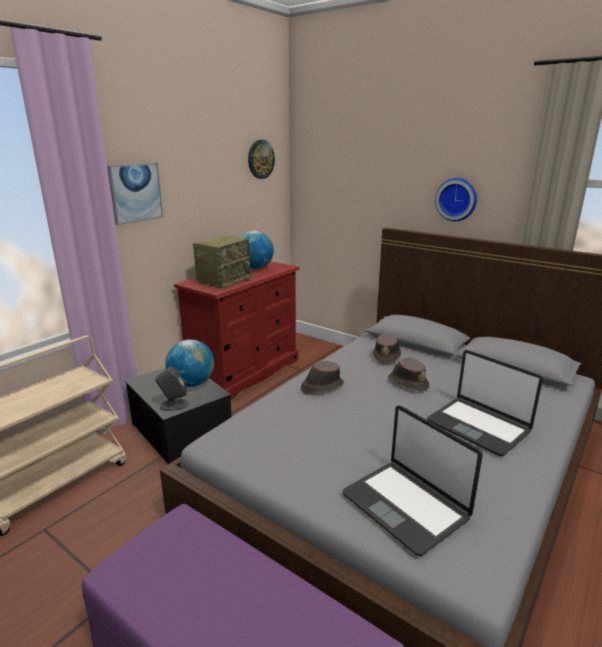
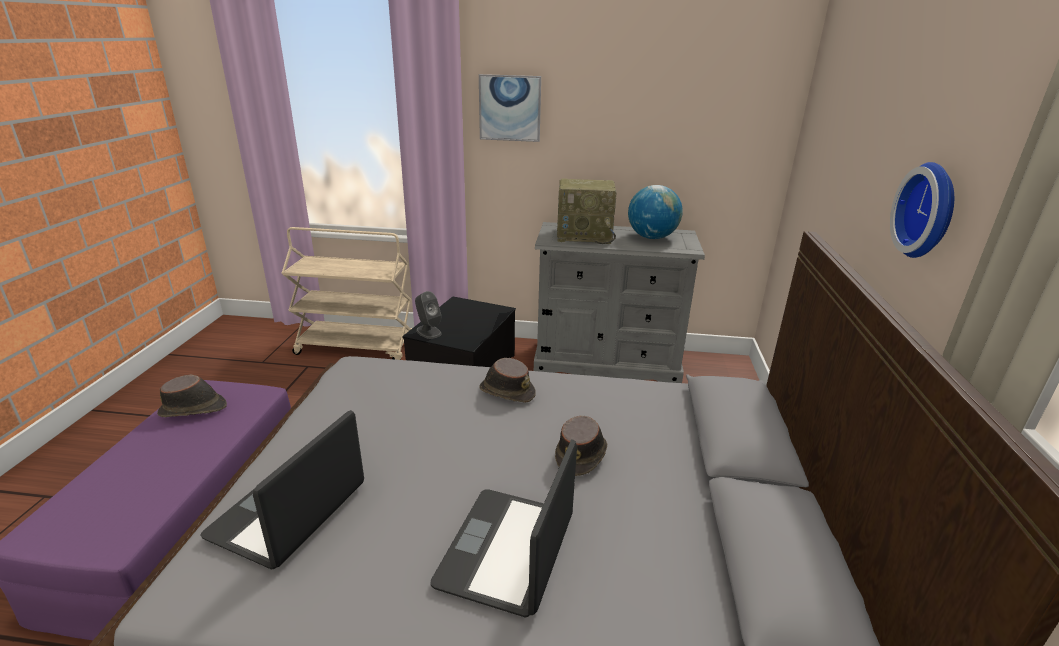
camera: 60 degrees right, 5 degrees up
globe [165,339,214,387] -> none
red dresser [174,261,300,399] -> grey dresser [534,222,705,383]
wall clock [248,140,275,179] -> none
brown hat [373,334,401,364] -> brown hat moved to [157,374,227,417]

